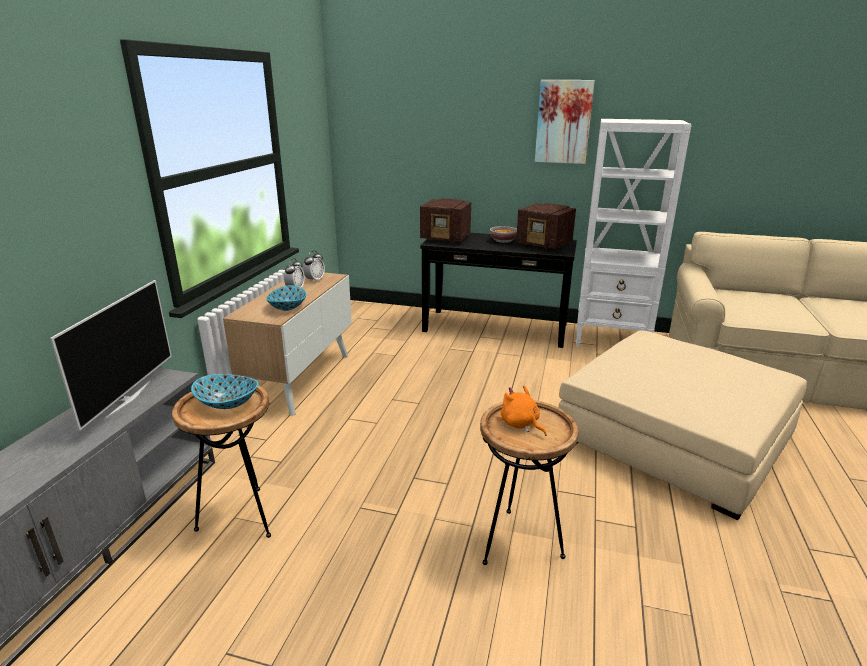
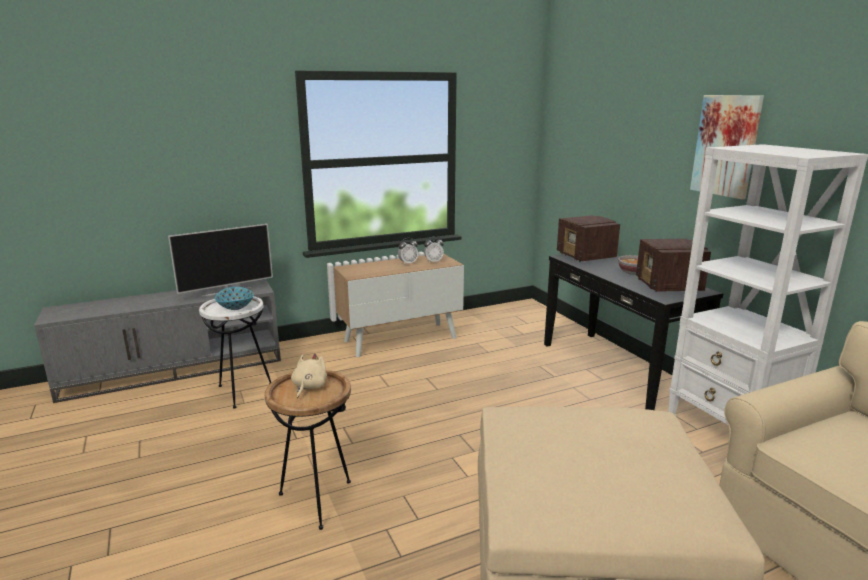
camera: 50 degrees right, 5 degrees down
brown side table [172,385,271,538] -> white side table [199,296,272,409]
bowl [266,285,306,311] -> none
orange plush toy [501,385,547,436] -> beige plush toy [291,354,327,398]

